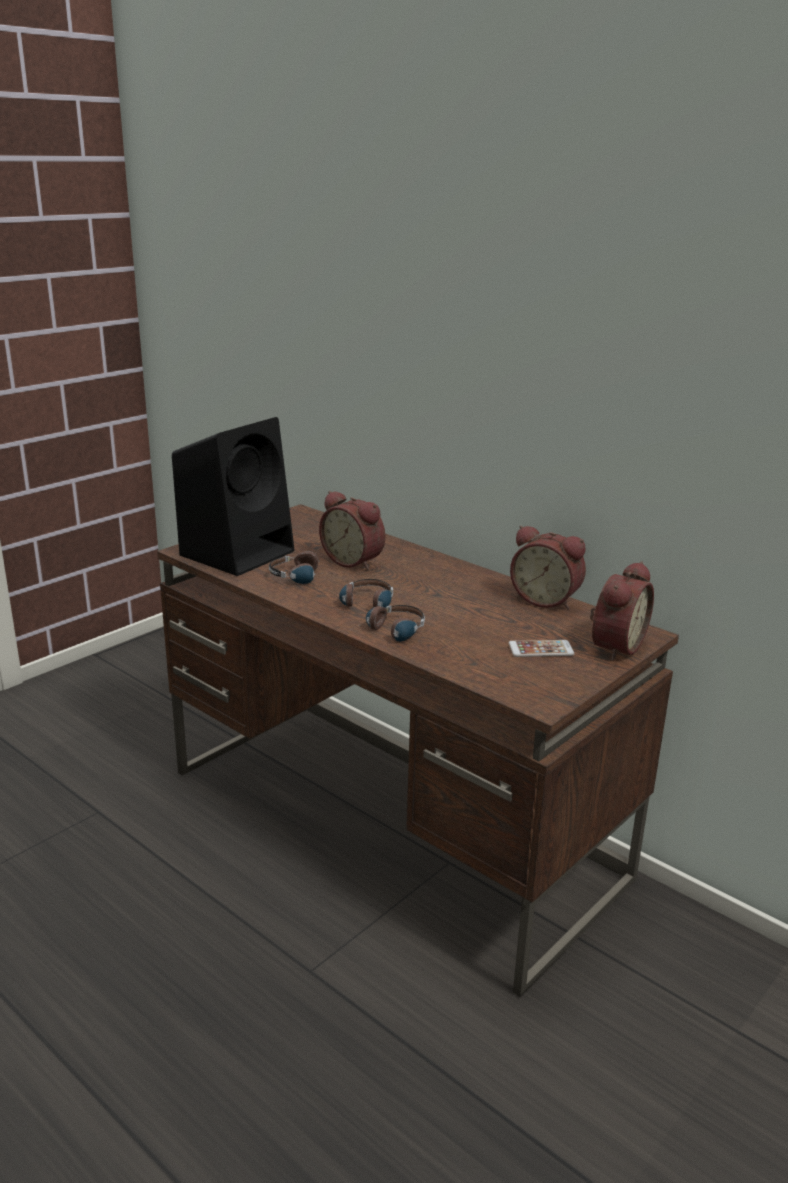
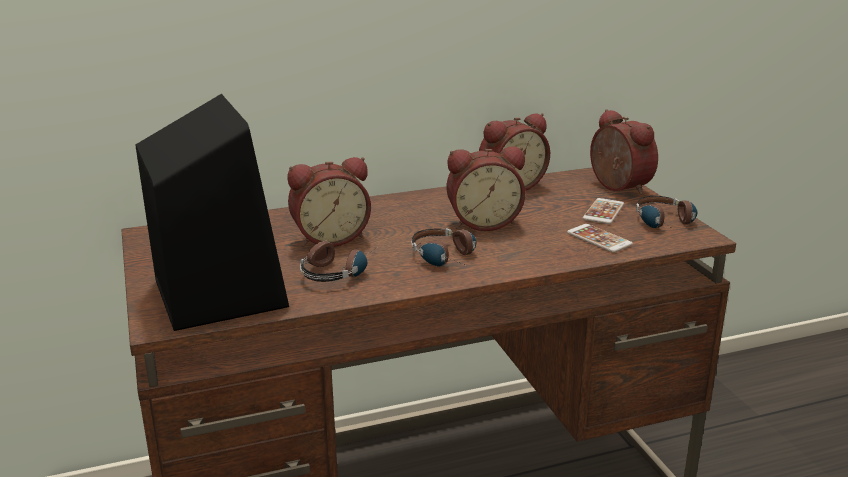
camera: 60 degrees left, 0 degrees up
headphones [354,605,425,642] -> headphones moved to [636,196,697,229]
none -> alarm clock [447,146,525,231]
none -> phone [567,224,633,253]

